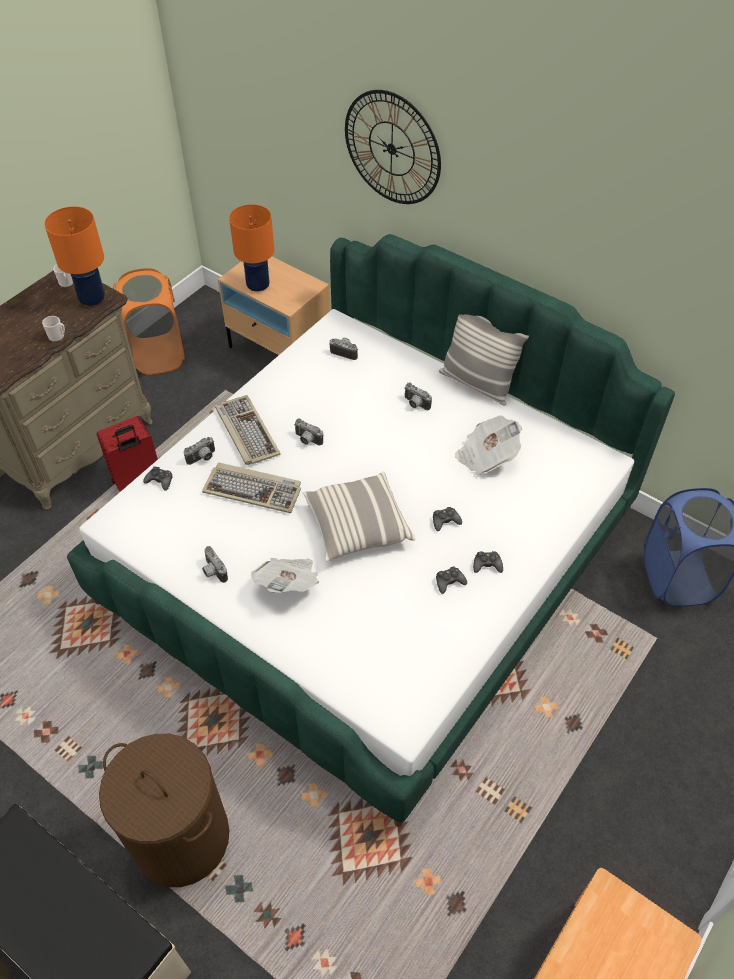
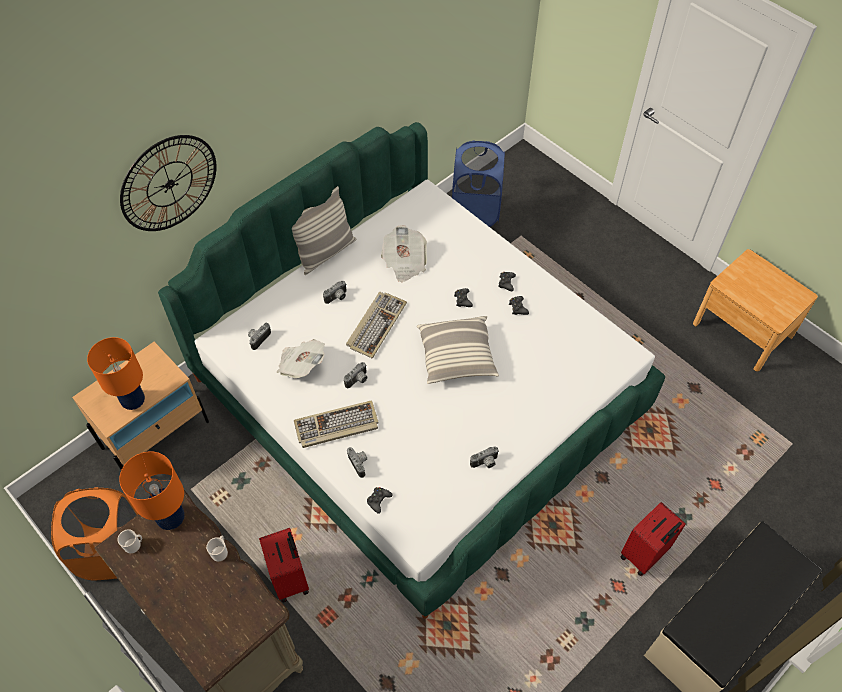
camera: 80 degrees left, 5 degrees up
brown laundry basket [99,734,229,887] -> red suitcase [620,502,686,576]
keyboard [202,462,301,513] -> keyboard moved to [346,292,407,358]
newspaper [251,558,319,593] -> newspaper moved to [276,339,325,378]

